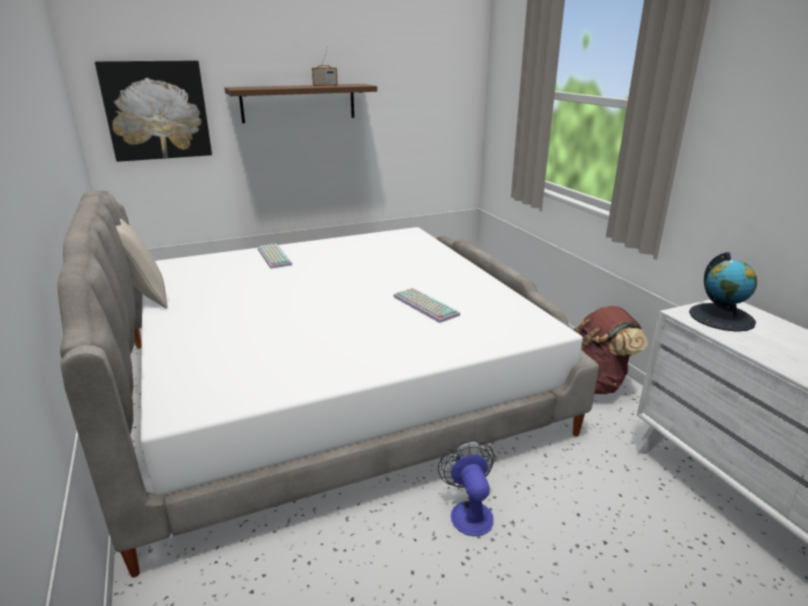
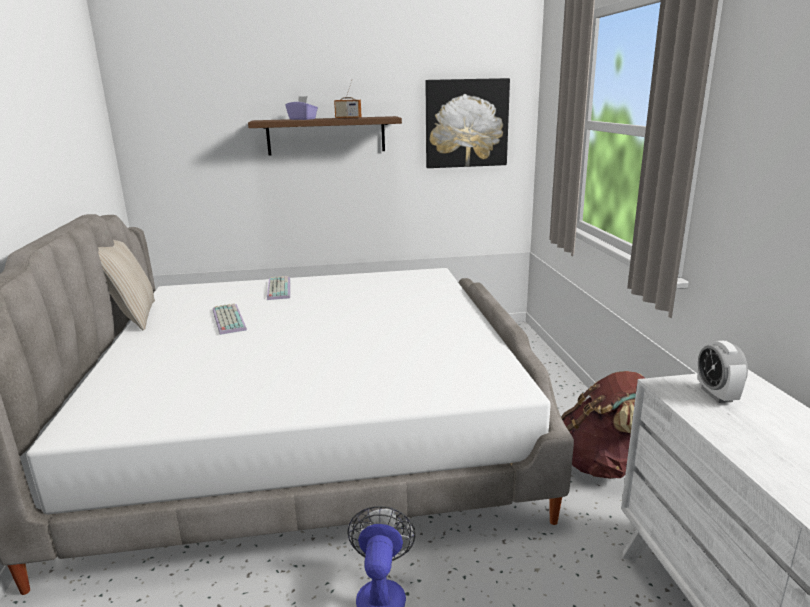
camera: 15 degrees right, 5 degrees down
picture [95,60,212,162] -> picture moved to [425,78,510,168]
keyboard [393,288,460,323] -> keyboard moved to [213,304,247,335]
globe [689,252,757,332] -> alarm clock [697,341,748,403]
none -> purple tissue box [286,96,318,120]

